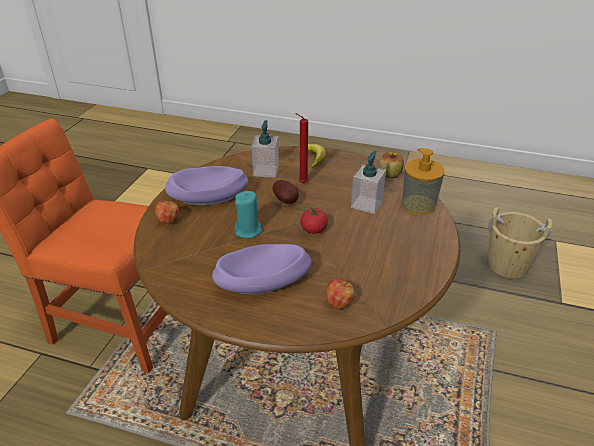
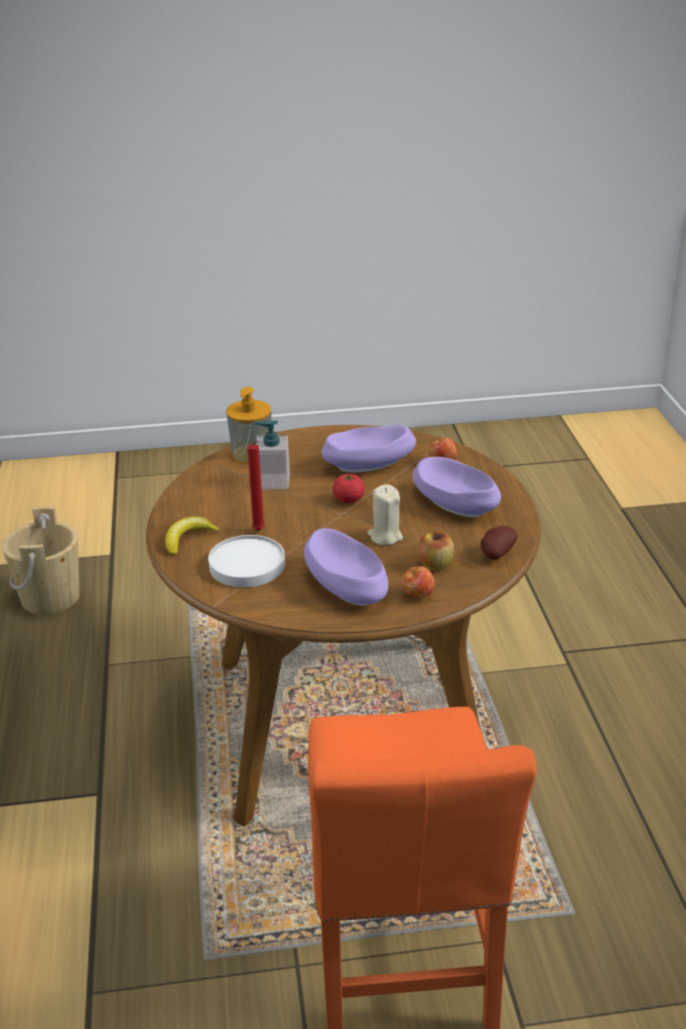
camera: 115 degrees left, 5 degrees down
turquoise candle [235,191,263,238] -> beige candle [368,485,403,545]
soap dispenser [252,120,279,178] -> white plate [208,535,285,587]
potato [273,180,299,204] -> potato moved to [481,526,518,560]
apple [379,152,404,178] -> apple moved to [417,531,454,571]
none -> purple bowl [322,425,416,472]

